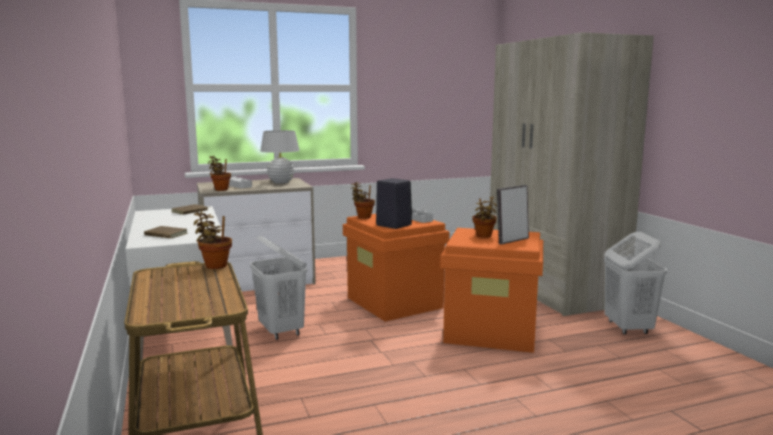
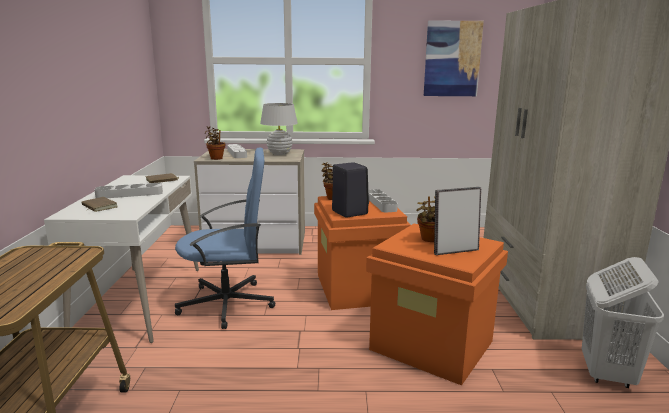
camera: 20 degrees right, 5 degrees up
potted plant [193,211,232,269] -> none
white laundry basket [250,235,307,340] -> blue office chair [175,148,275,329]
none -> grey tray [94,183,163,198]
none -> picture [424,20,484,96]

